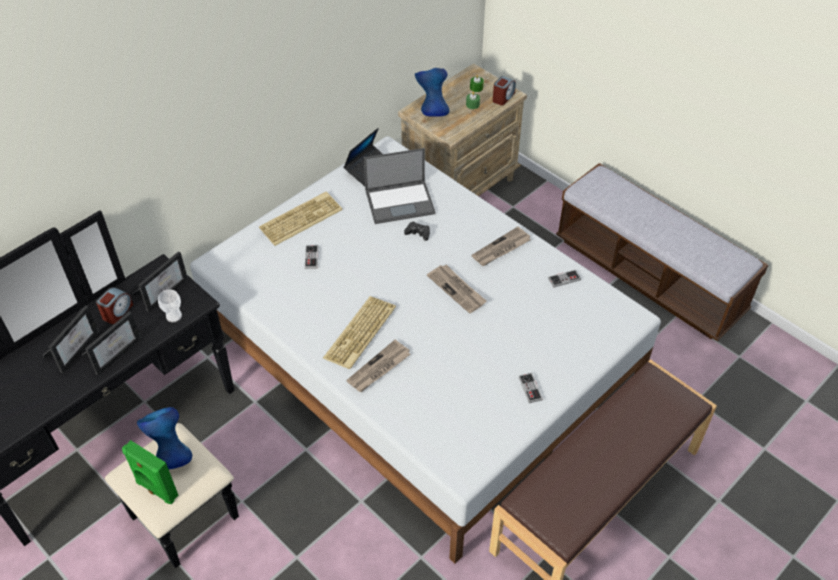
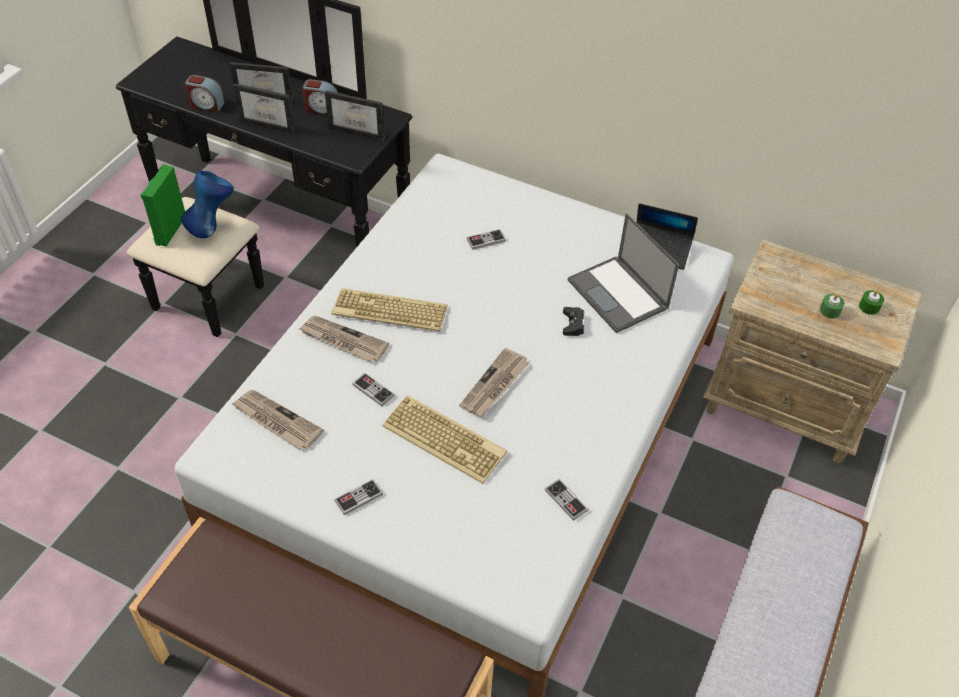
camera: 70 degrees right, 0 degrees up
cup [158,289,182,322] -> none
keyboard [259,192,342,246] -> keyboard moved to [382,395,507,484]
blue vase [415,68,449,117] -> none
newspaper [472,227,531,266] -> newspaper moved to [231,390,324,450]
alarm clock [493,76,516,105] -> alarm clock moved to [185,75,225,112]
none -> game controller [352,373,395,406]

